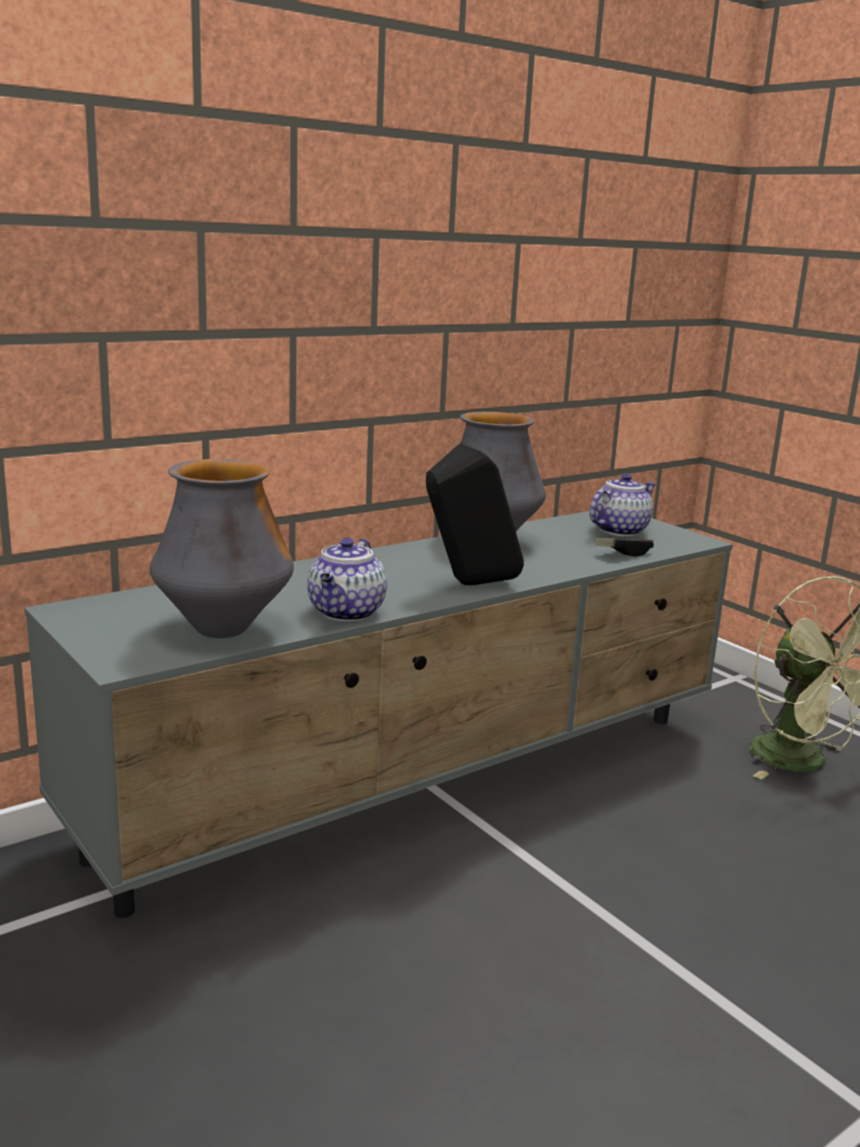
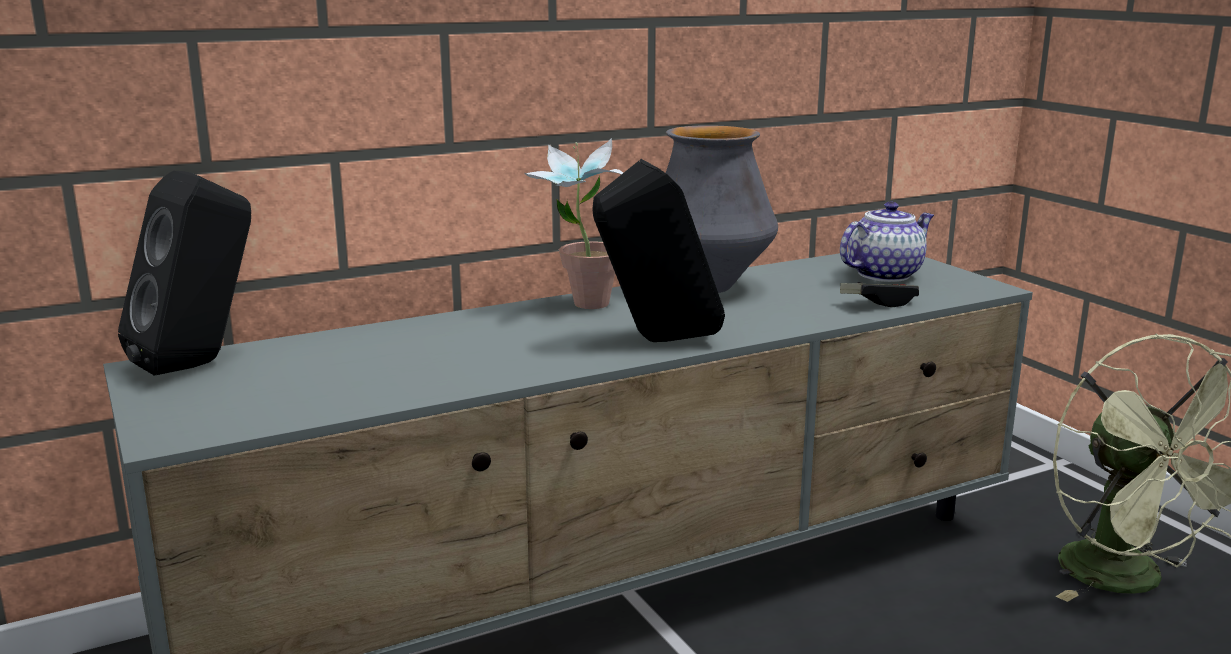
camera: 10 degrees right, 0 degrees up
vase [150,459,294,638] -> none
teapot [307,538,387,621] -> none
none -> black speaker [118,171,251,376]
none -> potted plant [523,138,623,309]

